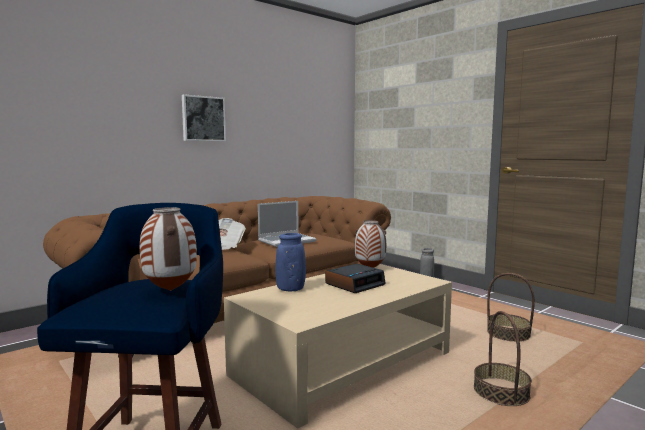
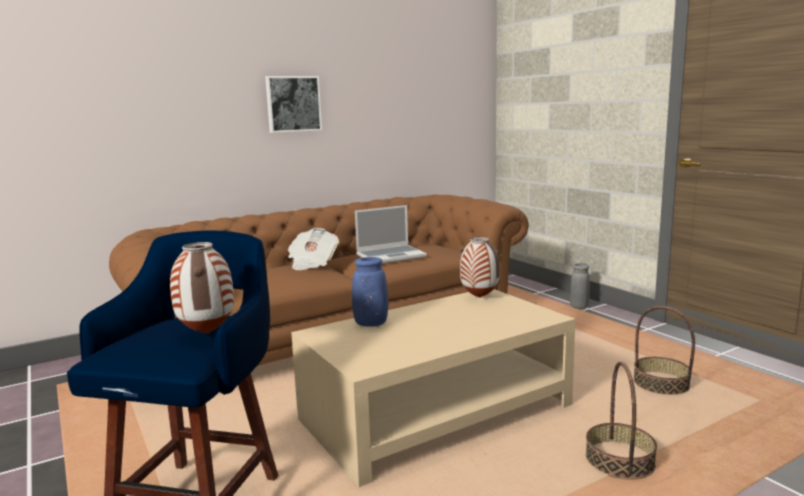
camera: 10 degrees right, 5 degrees up
alarm clock [325,264,386,293] -> none

